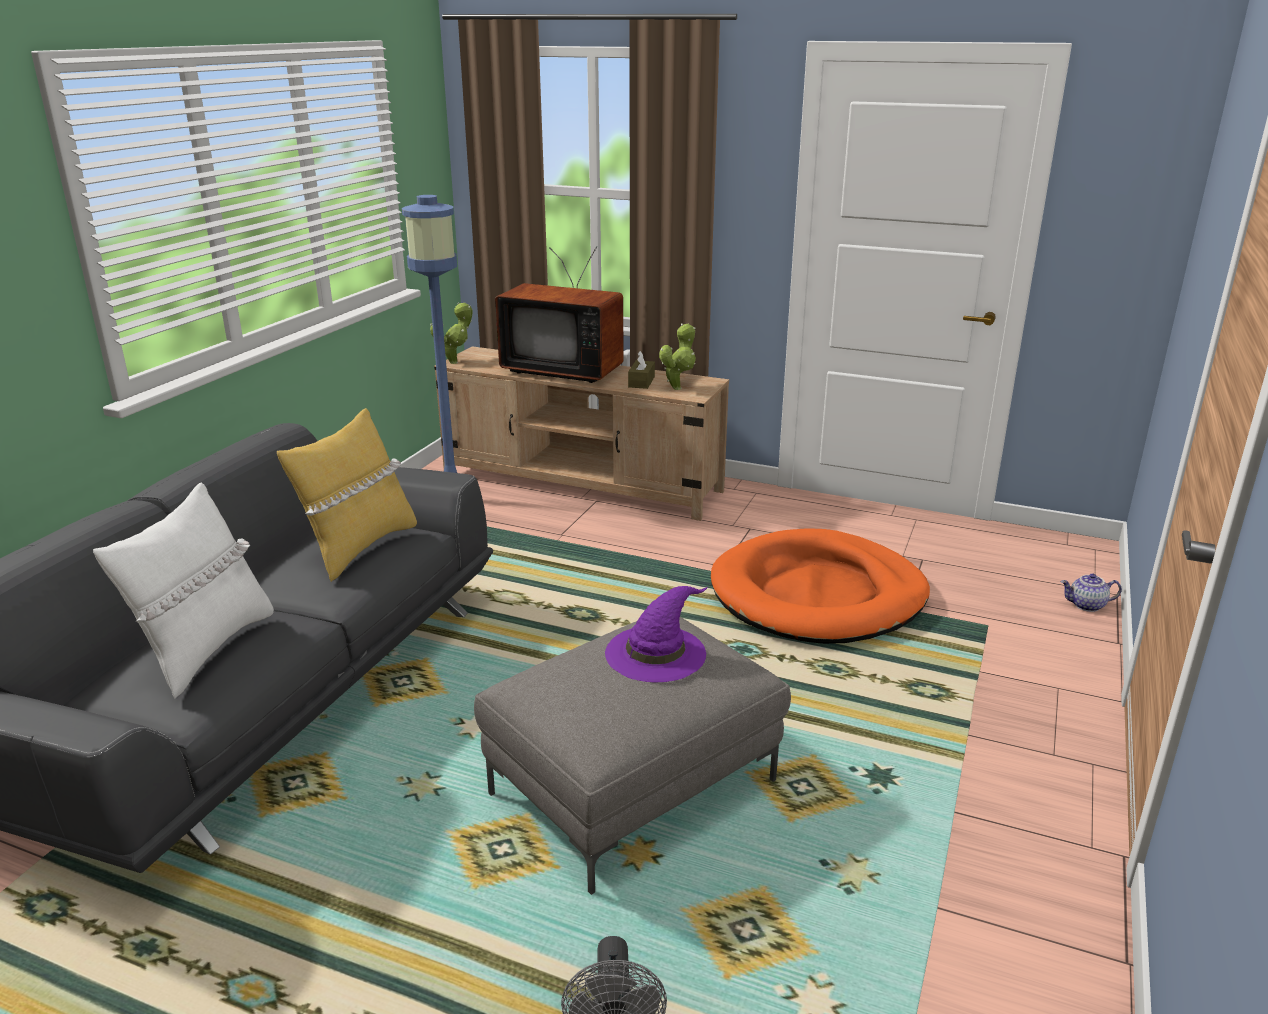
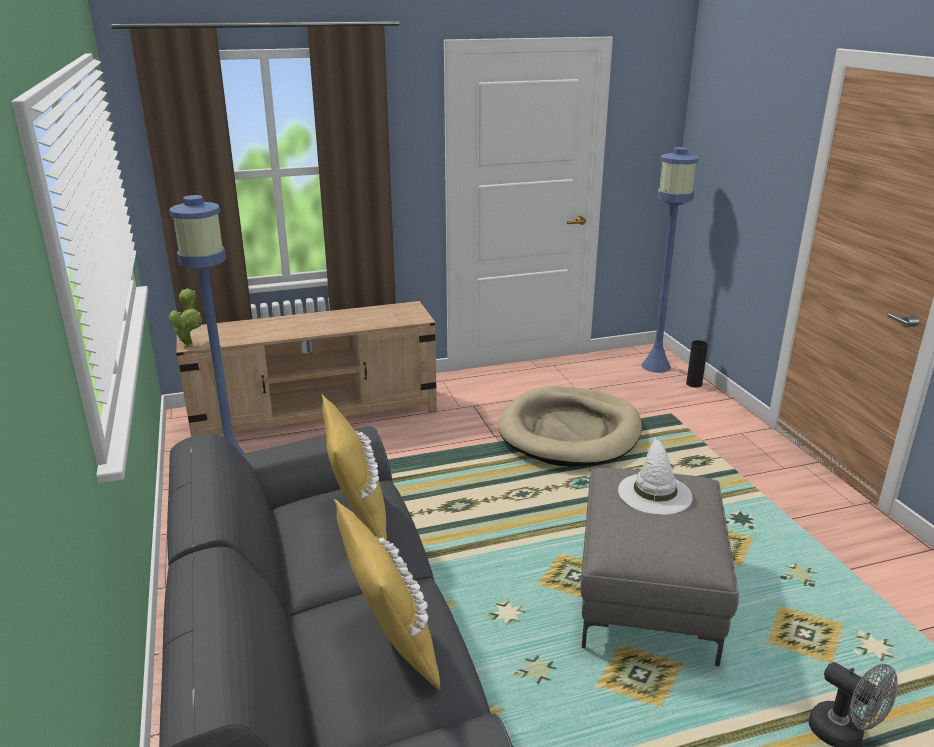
camera: 40 degrees left, 0 degrees up
white pillow [93,483,274,699] -> yellow pillow [334,499,440,690]
television [495,246,624,383] -> none
purple hat [605,586,708,682] -> white hat [618,437,693,515]
brown tissue box [628,351,655,389] -> none
potted plant [659,324,696,390] -> none
orange dog bed [711,528,930,644] -> beige dog bed [498,386,642,466]
teapot [1061,573,1122,612] -> black vase [686,340,708,388]
none -> blue floor lamp [642,147,699,373]

